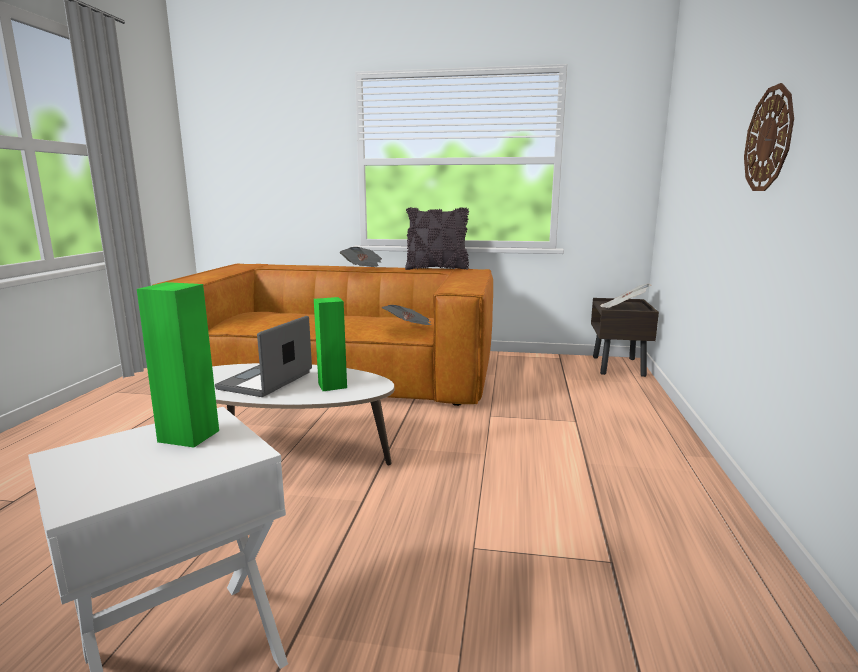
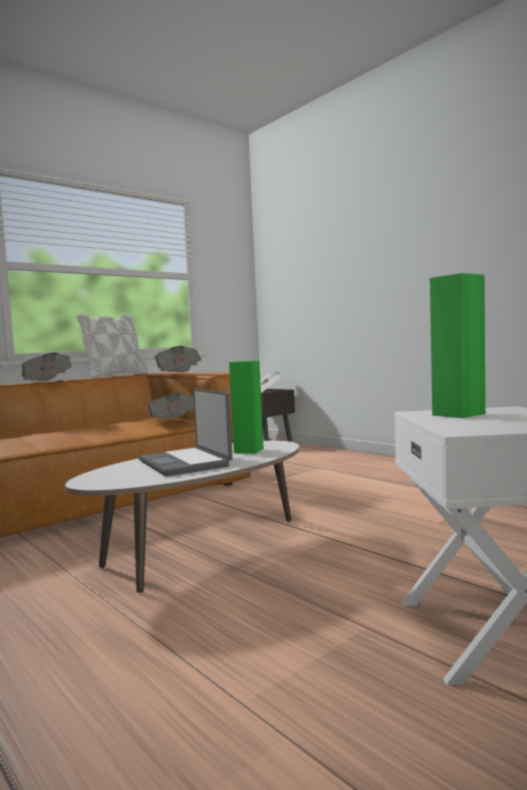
camera: 50 degrees left, 10 degrees down
black pillow [405,207,469,270] -> white pillow [76,314,148,378]
wall clock [744,83,794,191] -> none
none -> newspaper [154,346,201,373]

